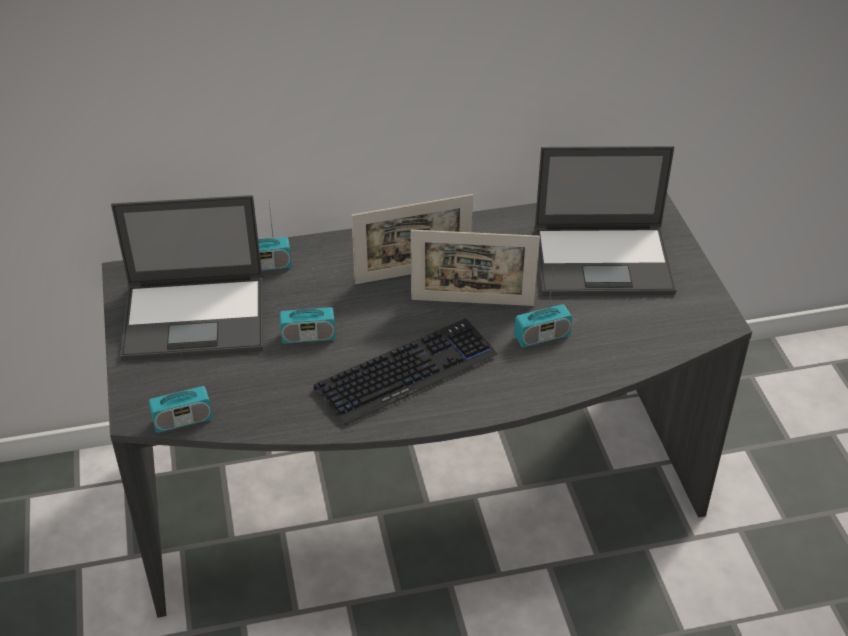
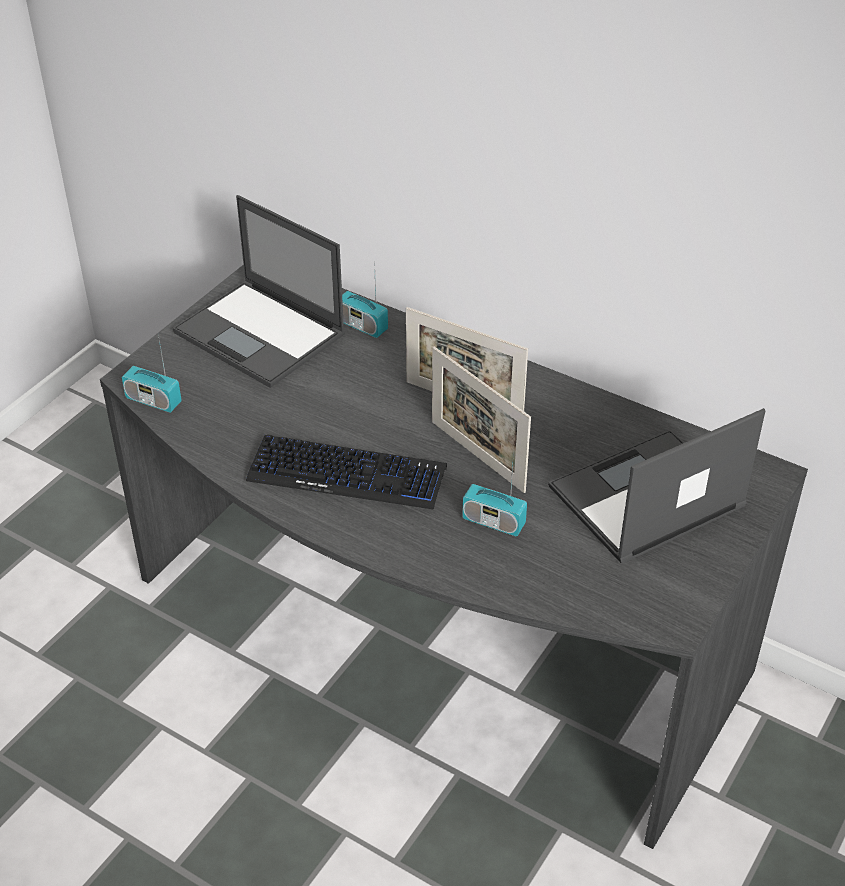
camera: 45 degrees right, 0 degrees up
radio [280,268,335,344] -> none
laptop [535,146,677,296] -> laptop turned 105 degrees clockwise [548,408,765,564]

